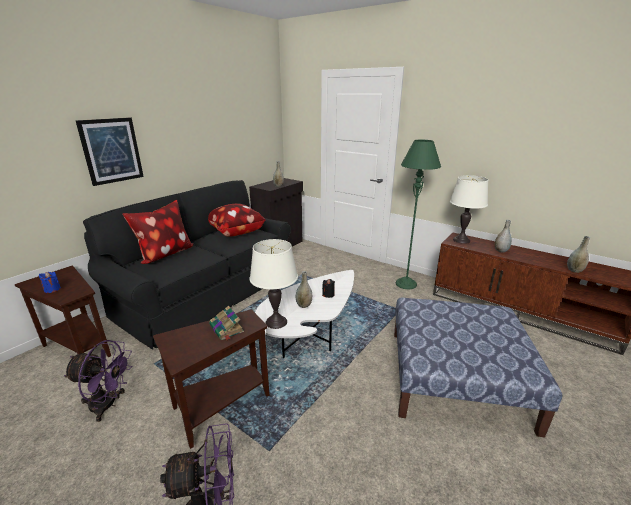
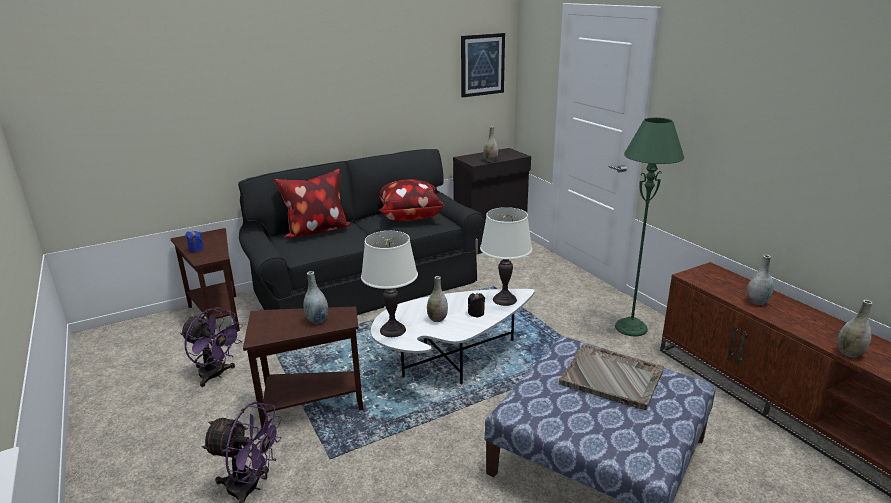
camera: 25 degrees right, 0 degrees up
picture [76,117,144,186] -> picture moved to [461,33,505,97]
book [209,306,244,340] -> grey vase [304,271,328,324]
white table lamp [450,175,489,244] -> white table lamp moved to [480,207,532,306]
none -> grey tray [559,344,664,410]

